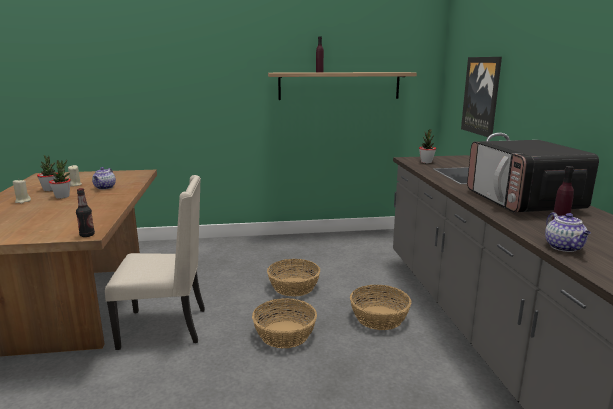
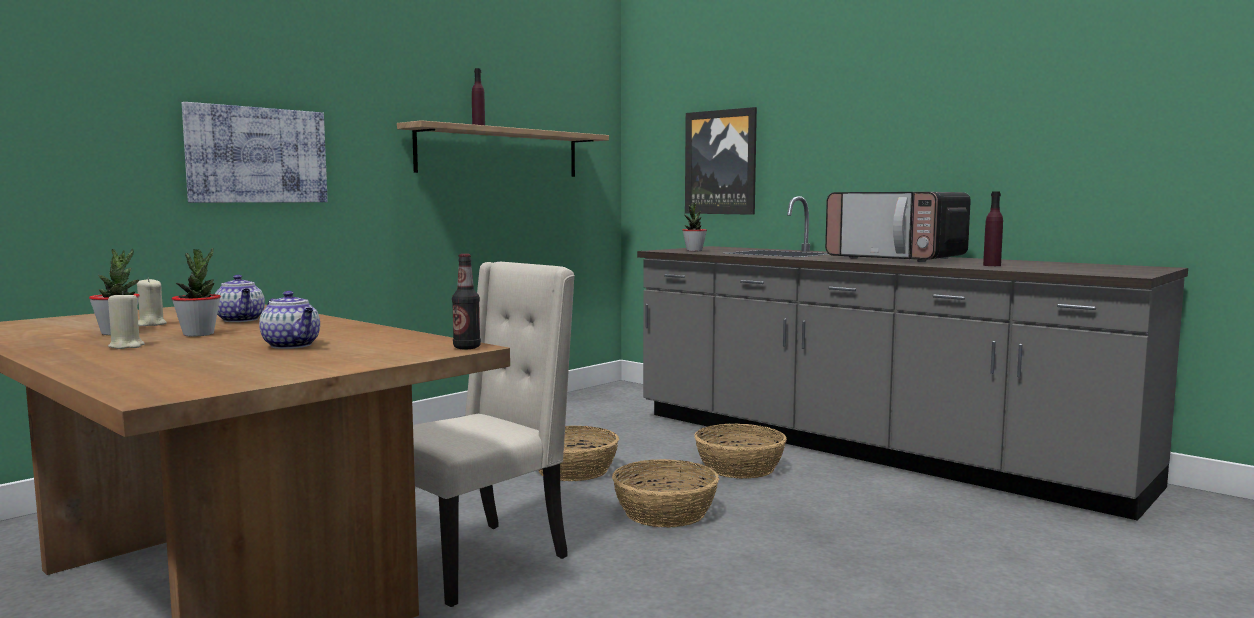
camera: 40 degrees left, 10 degrees down
teapot [545,212,591,252] -> teapot moved to [259,291,320,349]
none -> picture [182,102,328,203]

